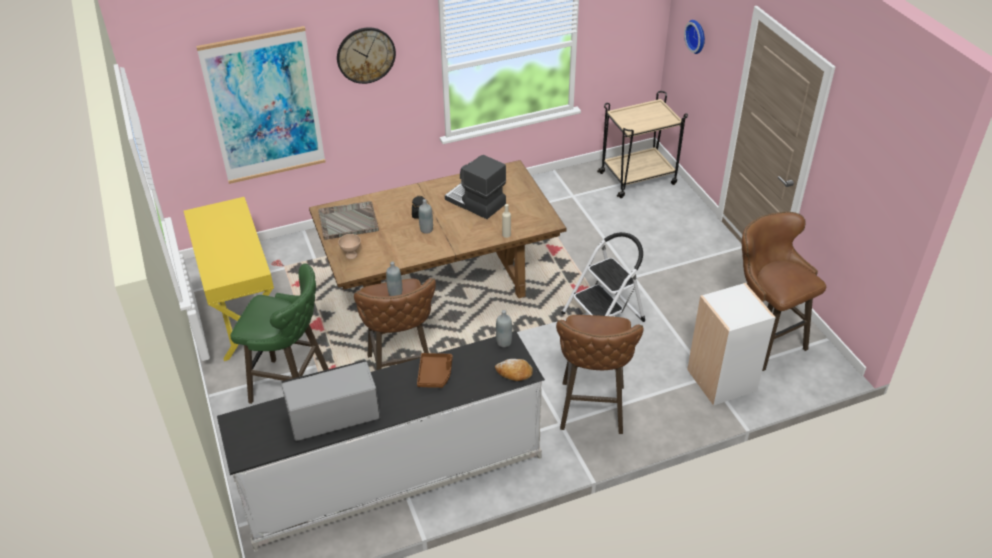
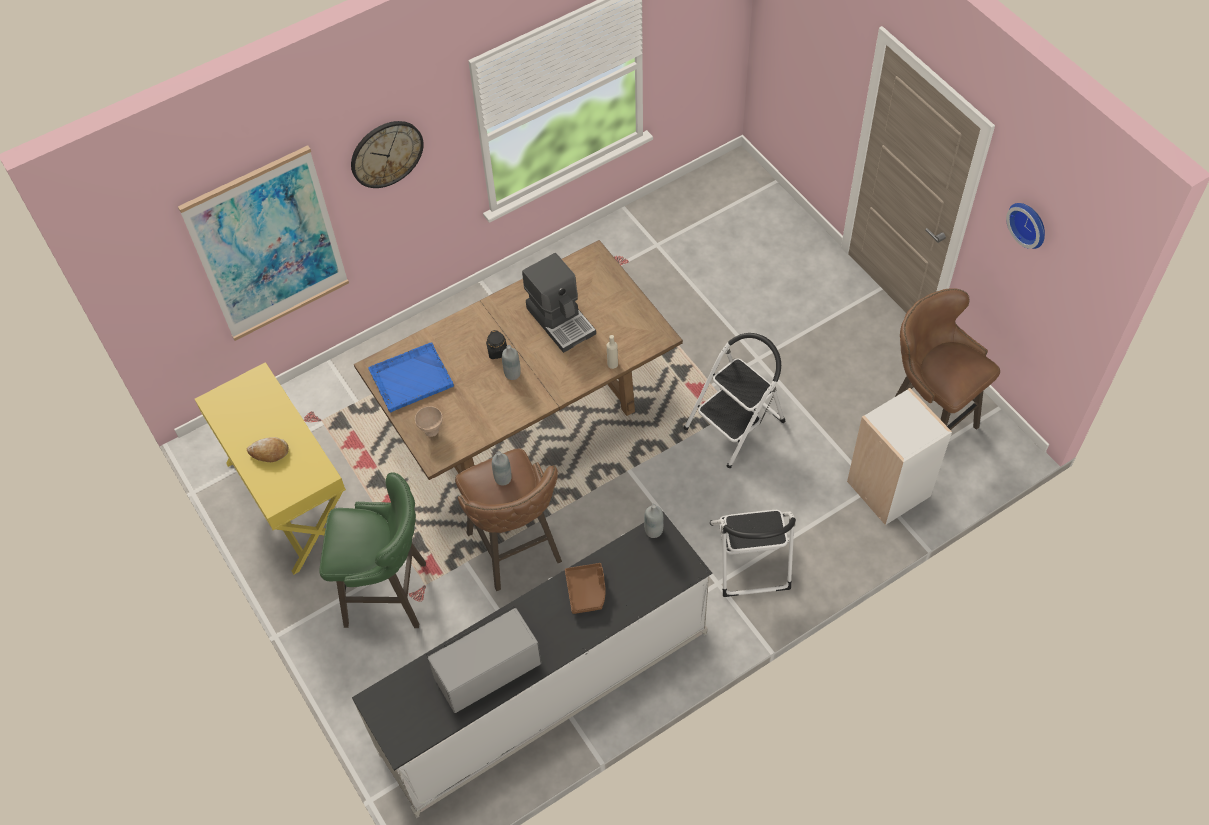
camera: 10 degrees left, 15 degrees up
grey tray [318,201,379,240] -> blue tray [368,342,454,413]
coffee machine [445,155,506,219] -> coffee machine turned 150 degrees counterclockwise [522,253,596,353]
bread [495,359,533,381] -> bread moved to [247,437,288,462]
brown stool [556,315,644,434] -> step ladder [710,510,796,597]
beige cart [597,91,688,198] -> none
wall clock [684,20,705,54] -> wall clock moved to [1006,203,1045,249]

